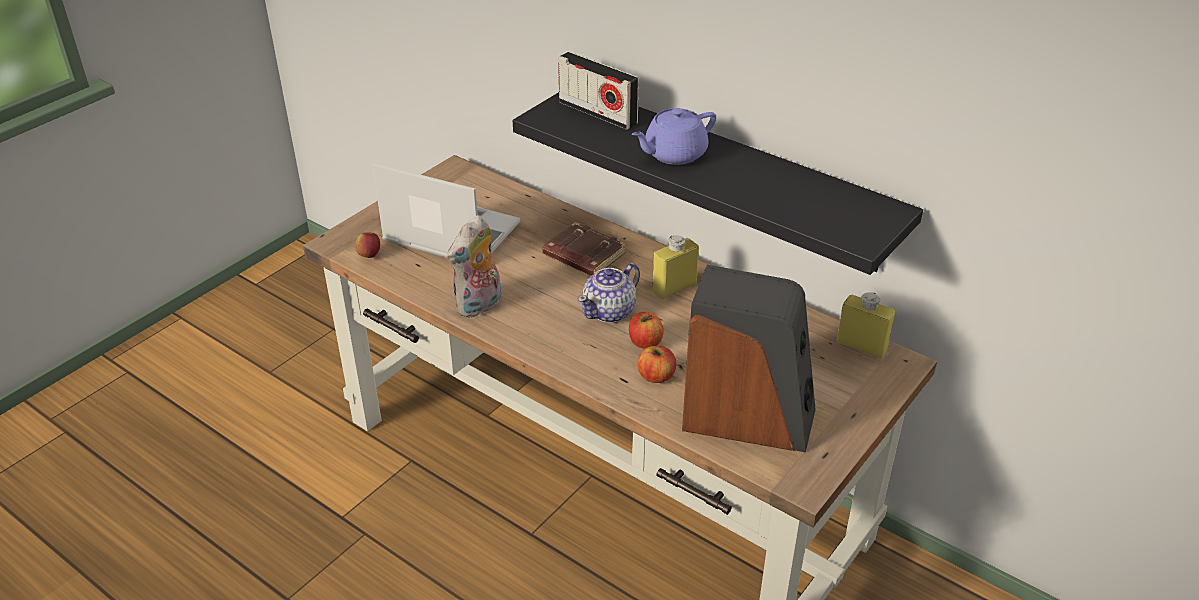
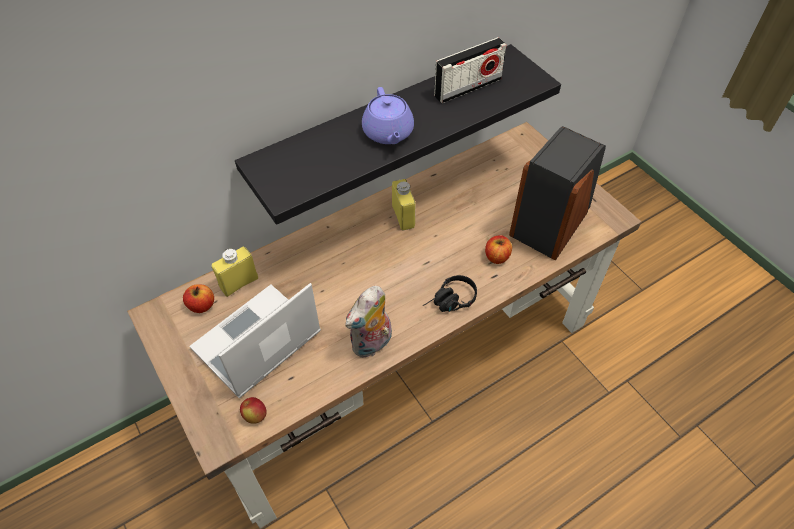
camera: 70 degrees left, 15 degrees up
plush toy [447,215,502,318] -> plush toy turned 75 degrees clockwise [345,286,392,358]
brown book [542,222,626,276] -> none
radio [558,52,639,130] -> radio moved to [434,37,507,103]
teapot [577,263,640,323] -> none
apple [629,312,664,349] -> apple moved to [183,284,214,313]
yellow bottle [836,293,895,359] -> yellow bottle moved to [211,247,258,297]
none -> black headphones [423,275,477,312]

